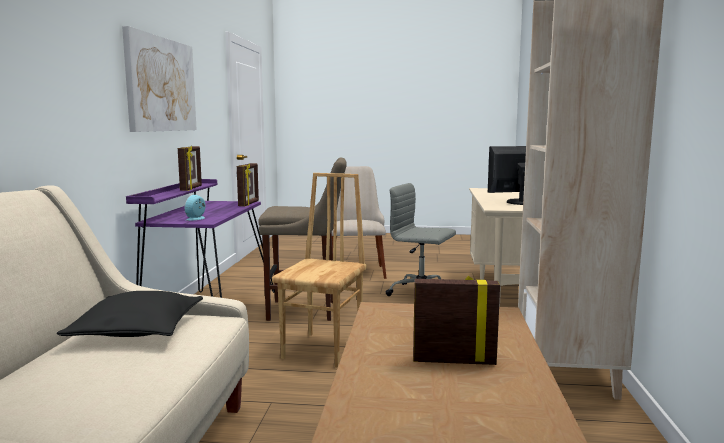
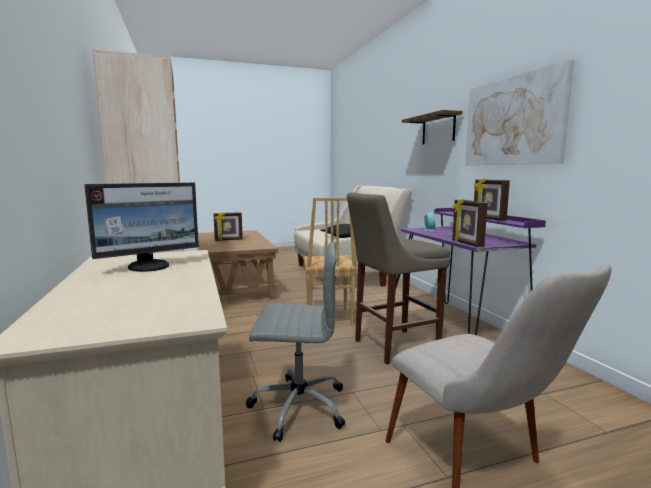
camera: 155 degrees right, 0 degrees up
none -> shelf [402,110,463,144]

